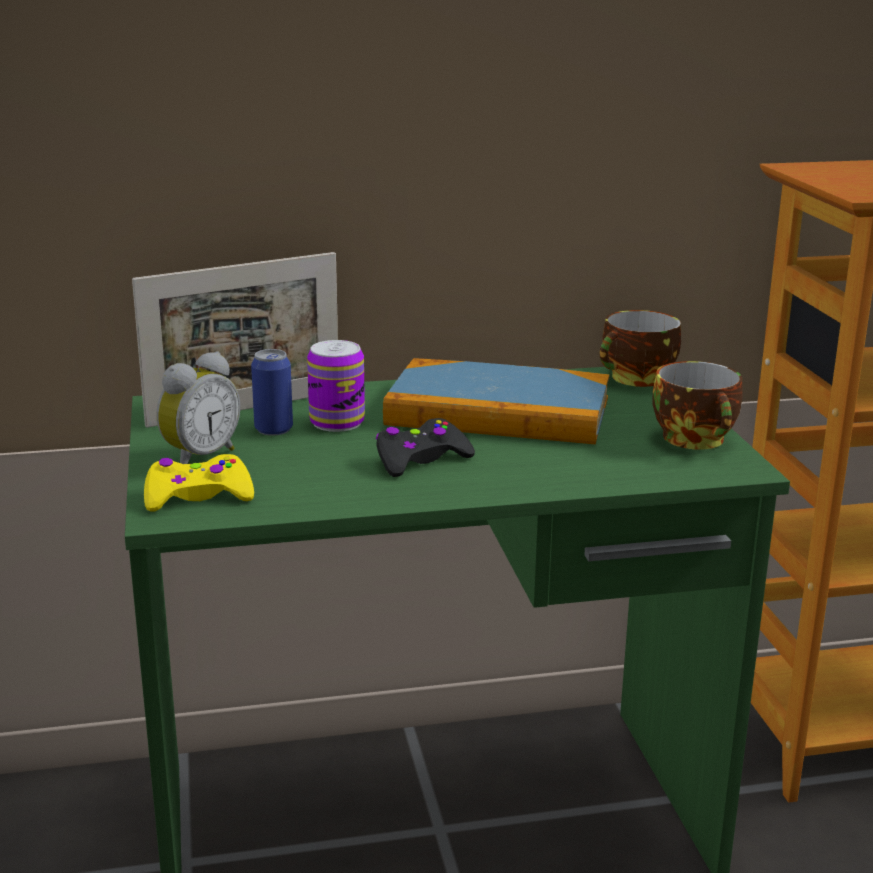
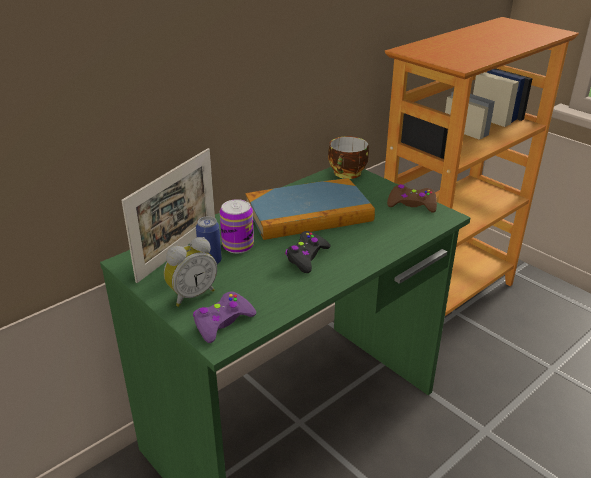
camera: 30 degrees left, 10 degrees up
yellow game controller [144,454,254,512] -> purple game controller [193,291,256,343]
alarm clock [156,351,240,464] -> alarm clock turned 45 degrees clockwise [164,237,217,307]
cup [652,361,742,450] -> brown game controller [387,184,437,212]

